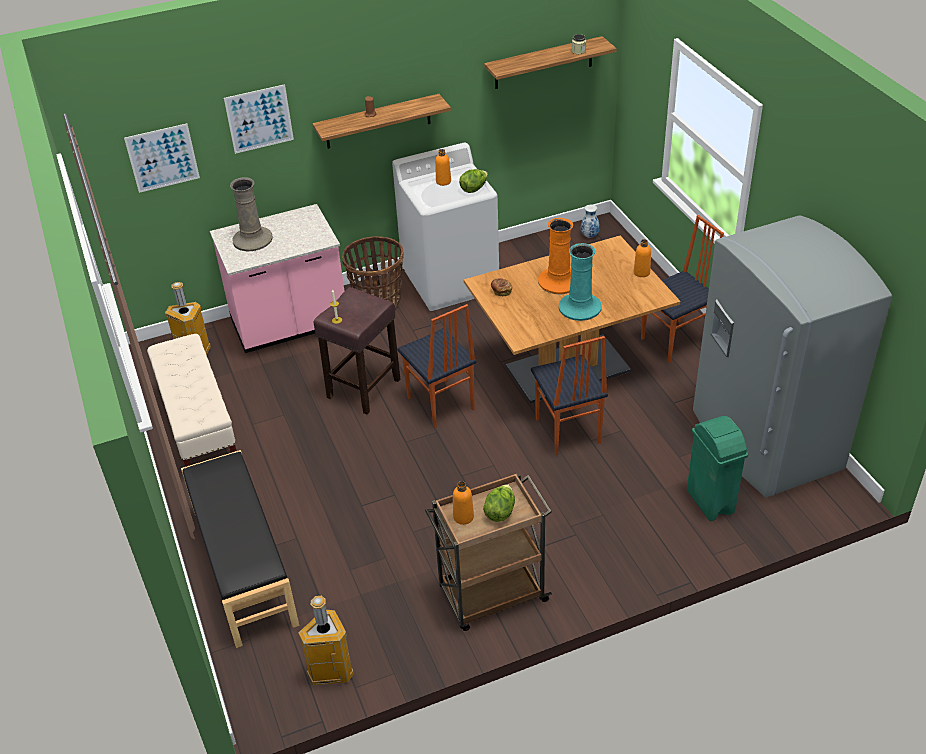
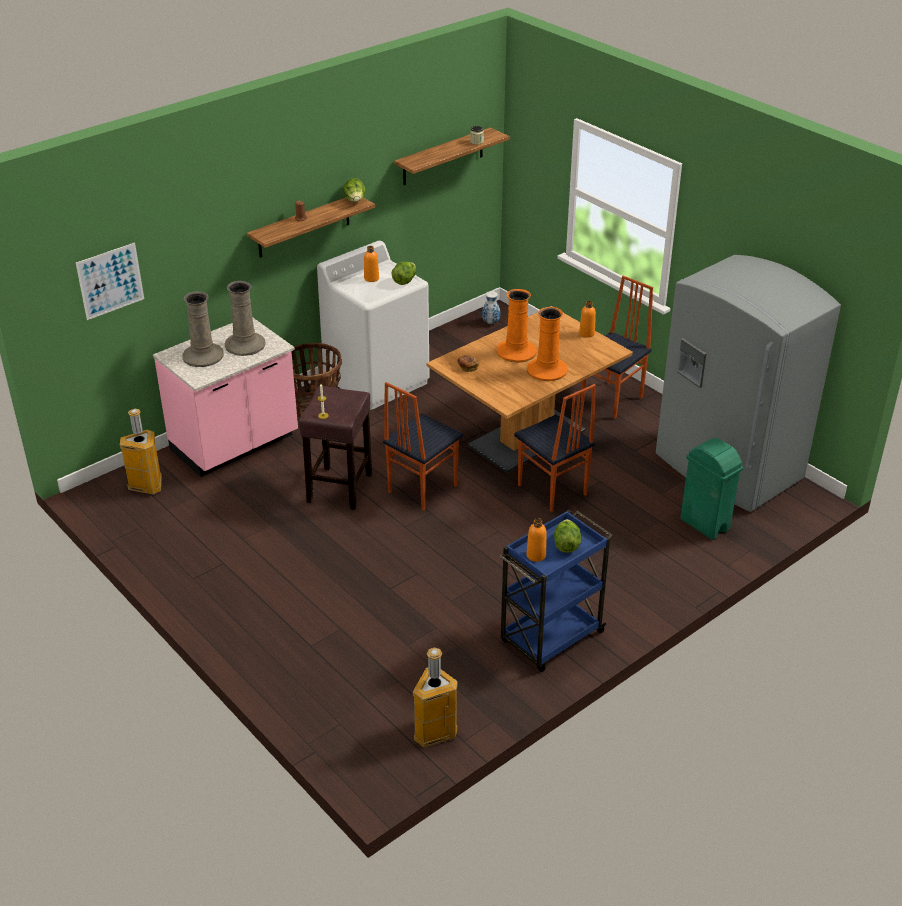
camera: 20 degrees left, 5 degrees down
beige bench [147,334,237,467] -> none
black bench [181,450,299,648] -> none
picture [224,84,294,154] -> none
chair [397,304,476,428] -> chair turned 90 degrees clockwise [383,382,463,511]
brown cart [425,473,552,631] -> blue cart [499,510,613,672]
turquoise vase [559,243,602,321] -> orange vase [527,307,568,381]
none -> beige vase [225,281,265,356]
none -> lettuce [344,178,366,202]

